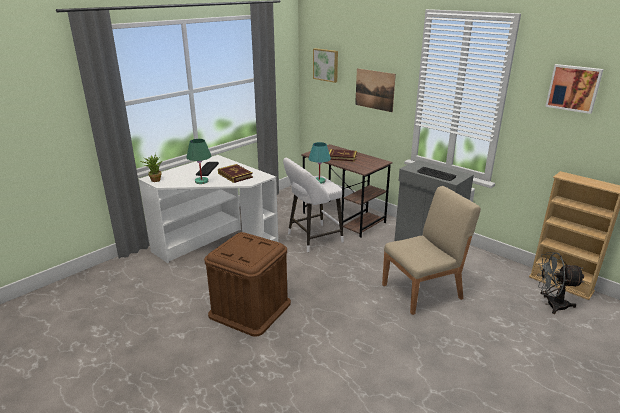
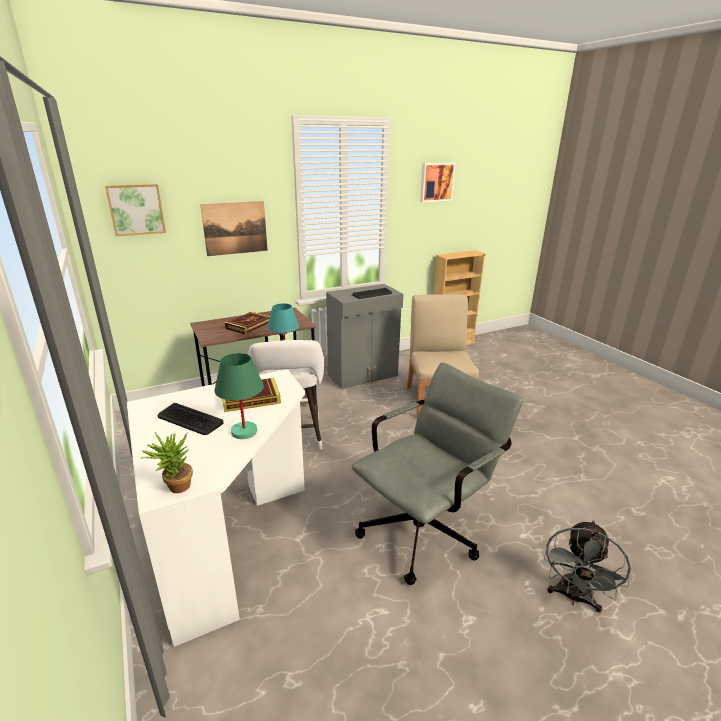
camera: 70 degrees left, 0 degrees up
brown storage box [204,232,291,337] -> grey office chair [352,363,523,585]
grey fan [537,252,584,314] -> grey fan moved to [544,520,631,613]

